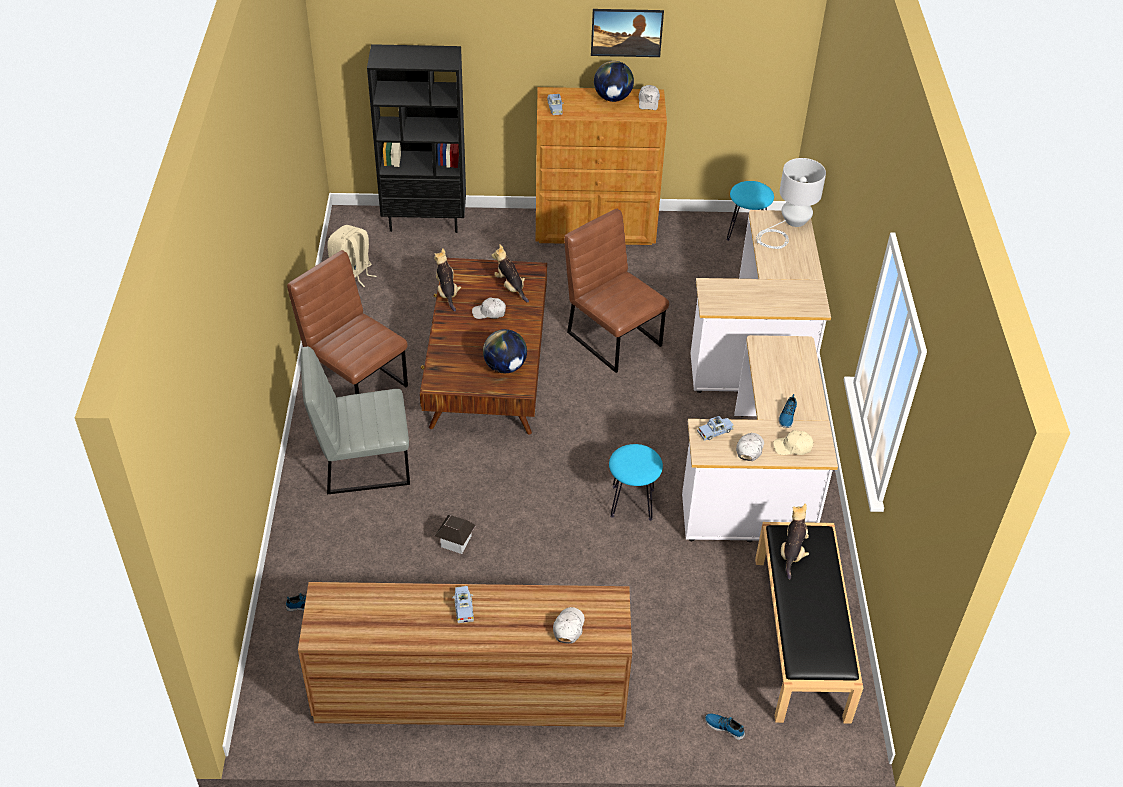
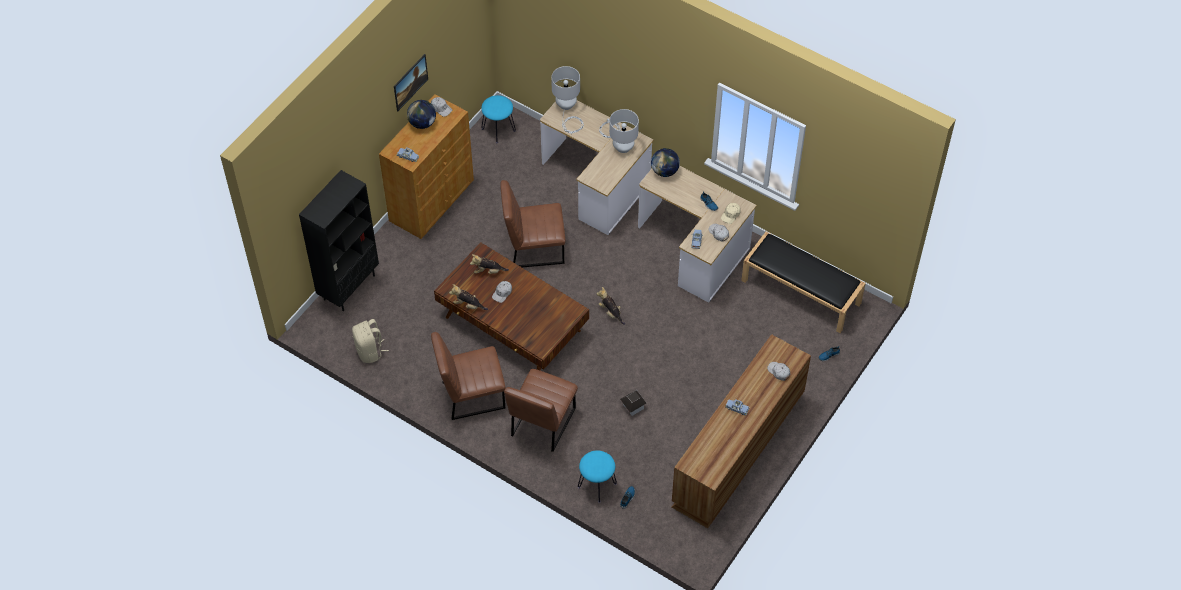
camera: 55 degrees left, 10 degrees up
grey chair [301,346,410,494] -> brown chair [504,369,578,452]
globe [483,329,527,373] -> globe moved to [651,148,680,177]
turquoise stool [609,444,663,521] -> turquoise stool moved to [578,451,617,503]
plush toy [781,503,809,579] -> plush toy moved to [596,287,625,325]
none -> white table lamp [599,109,639,153]

